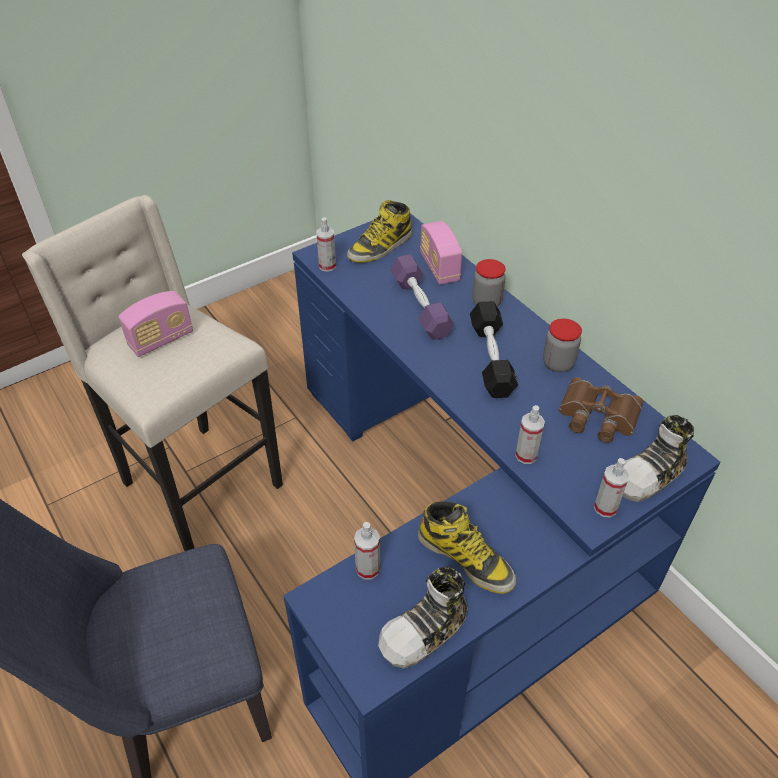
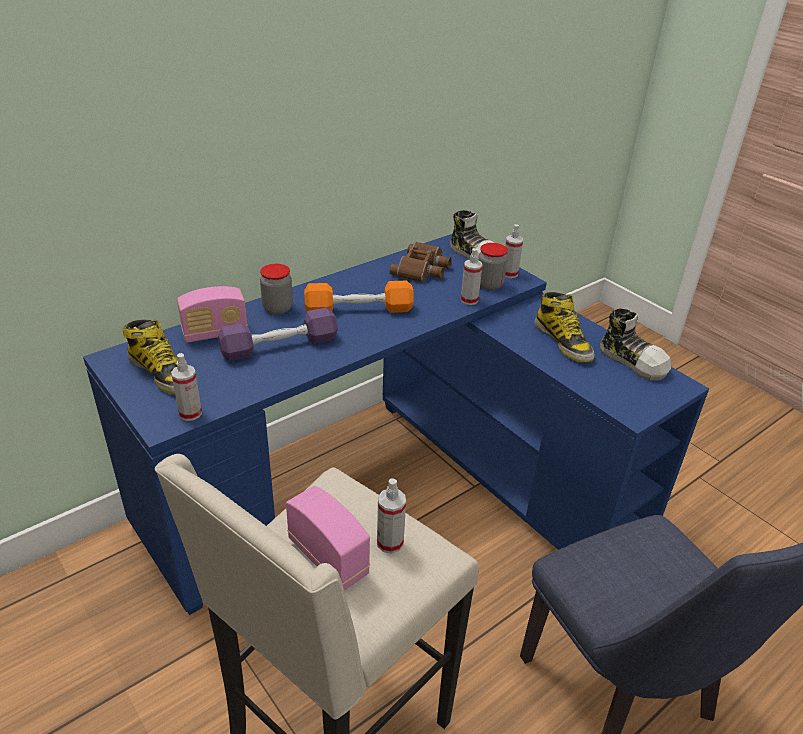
camera: 95 degrees left, 10 degrees down
spray bottle [354,522,380,580] -> spray bottle moved to [377,478,406,554]
boot [418,501,516,594] -> boot turned 120 degrees clockwise [534,292,594,363]
black dumbbell [470,301,518,398] -> orange dumbbell [304,281,414,313]
jar [543,319,582,372] -> jar moved to [478,243,508,290]

